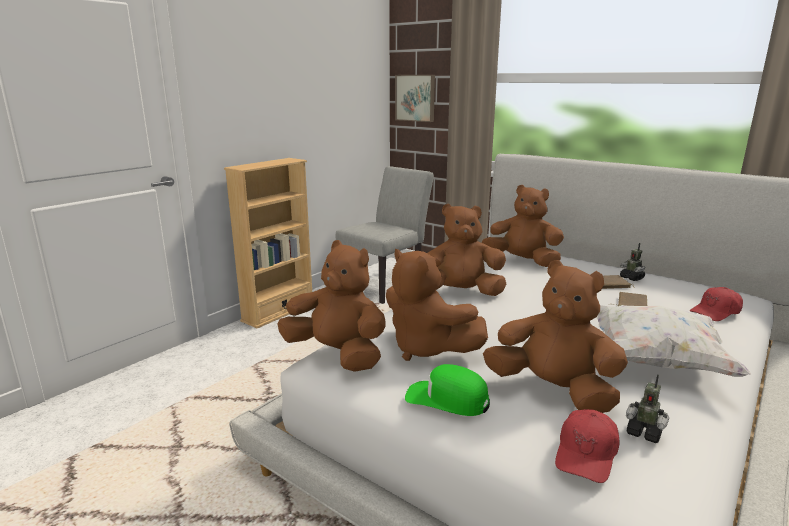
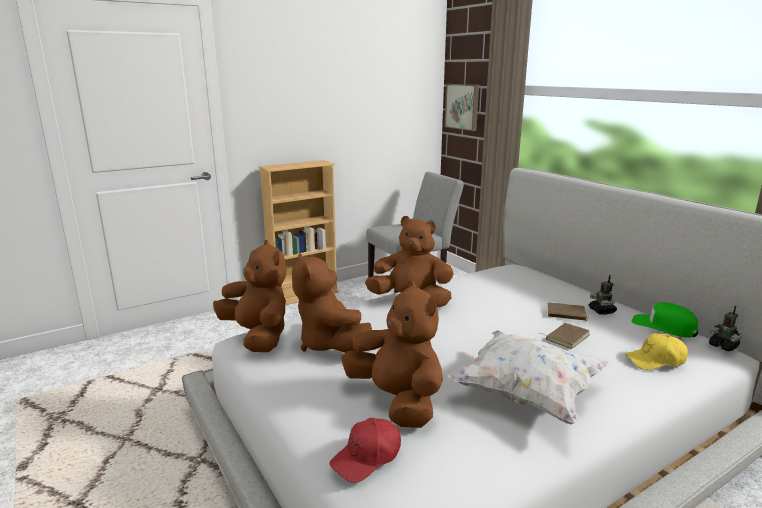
camera: 20 degrees right, 0 degrees up
green cap [405,364,490,416] -> green cap moved to [632,302,698,338]
brown plush toy [481,185,564,267] -> none
toy robot [626,374,669,443] -> toy robot moved to [709,306,742,351]
red cap [690,287,743,321] -> yellow cap [625,333,688,370]

